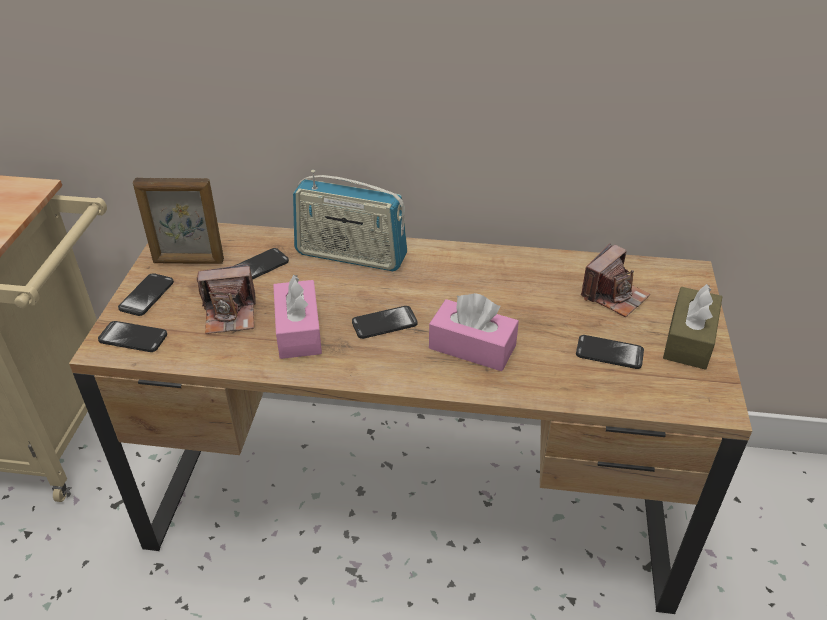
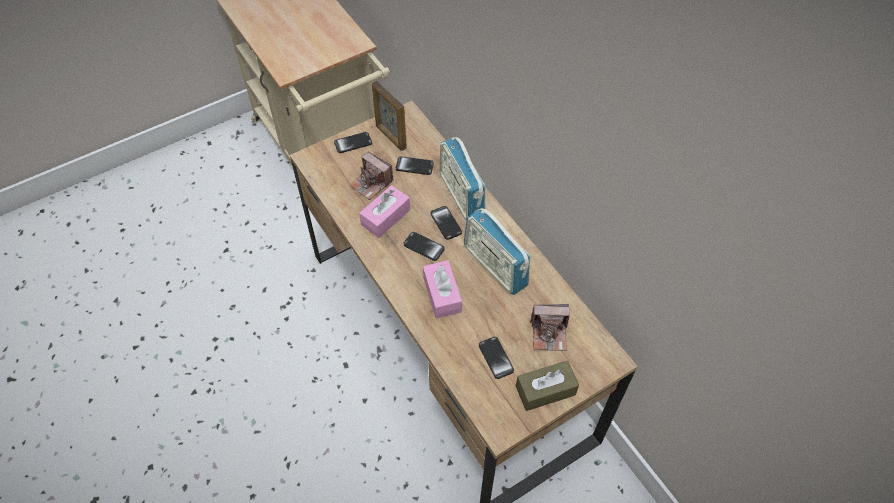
camera: 50 degrees right, 15 degrees up
phone [98,321,167,352] -> phone moved to [431,206,462,240]
none -> radio [464,208,530,295]

